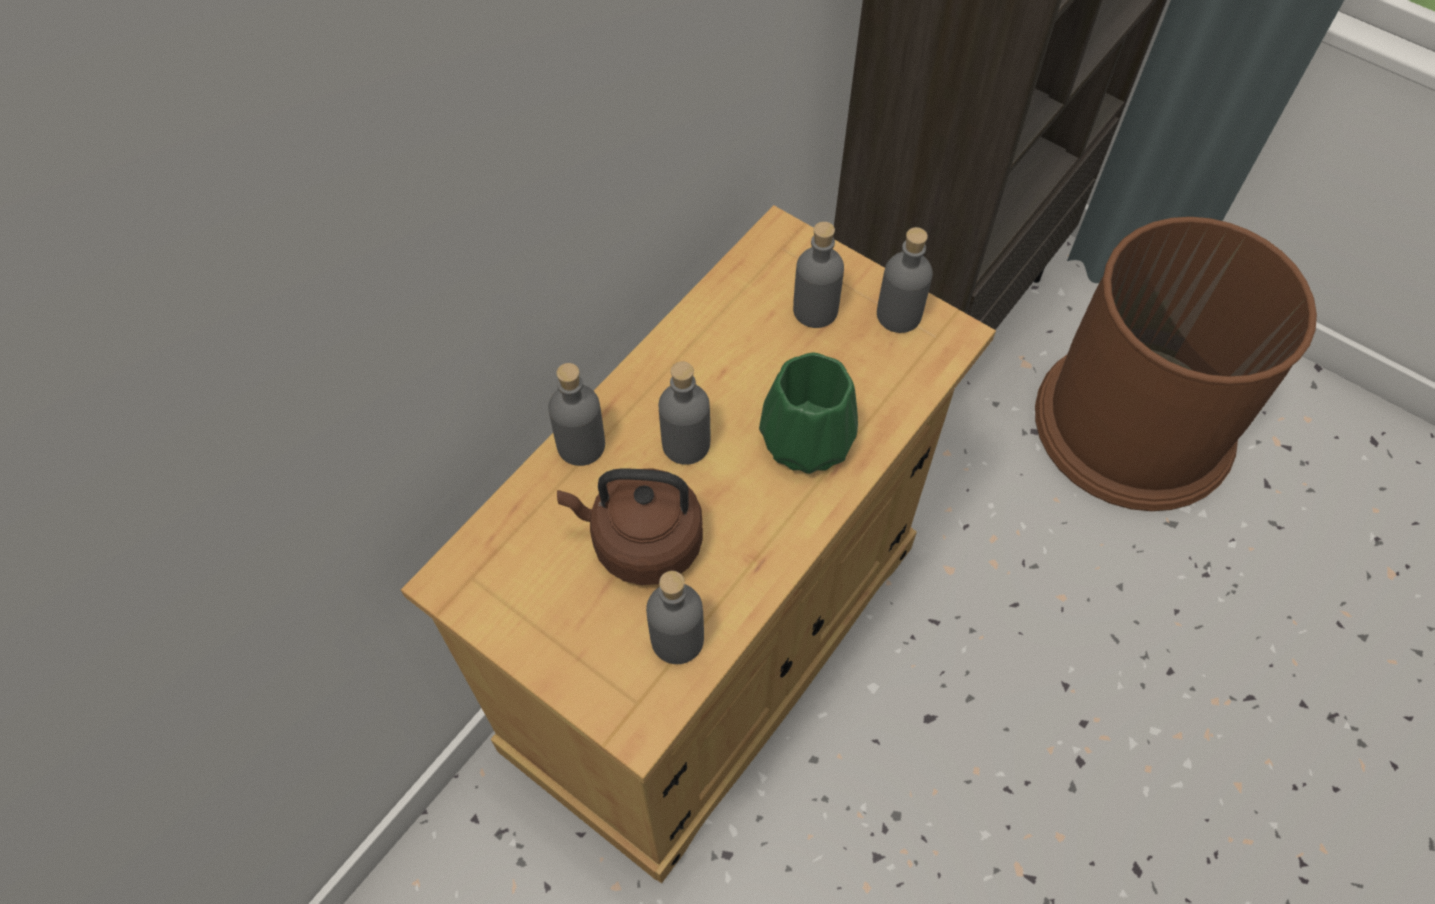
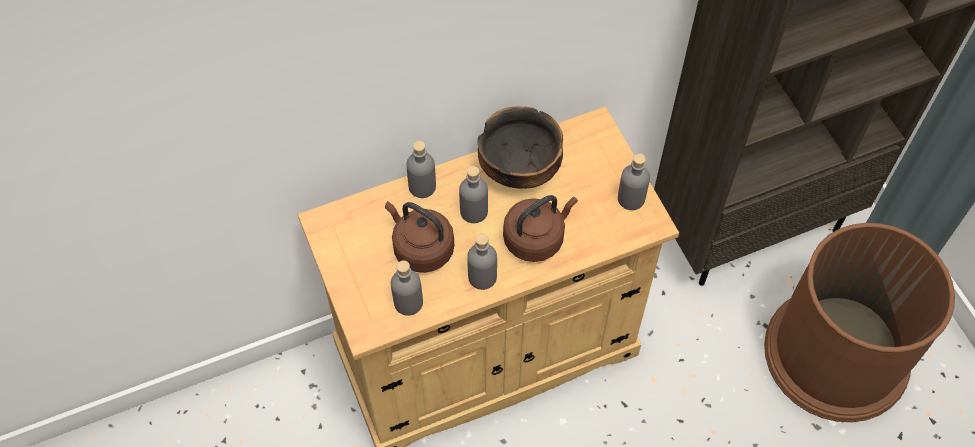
camera: 30 degrees right, 0 degrees up
green vase [759,353,858,474] -> brown kettle [503,195,578,262]
grey bottle [793,221,844,328] -> grey bottle moved to [467,234,497,290]
none -> bowl [478,106,563,189]

